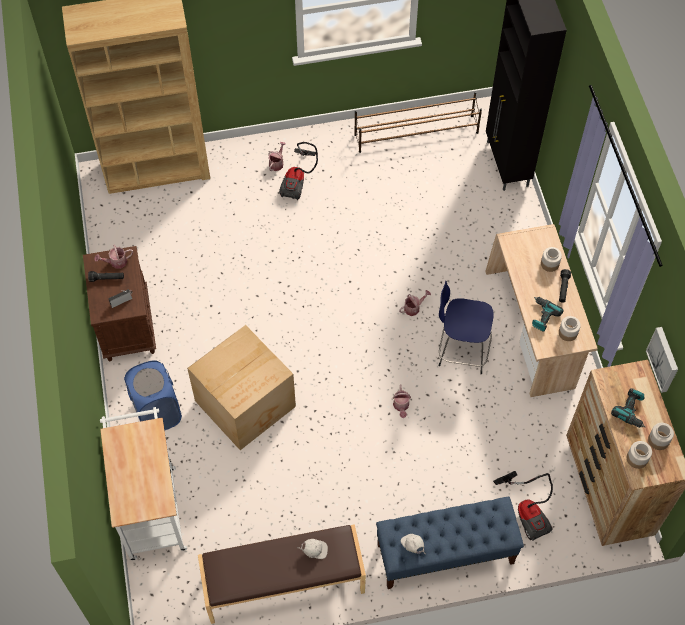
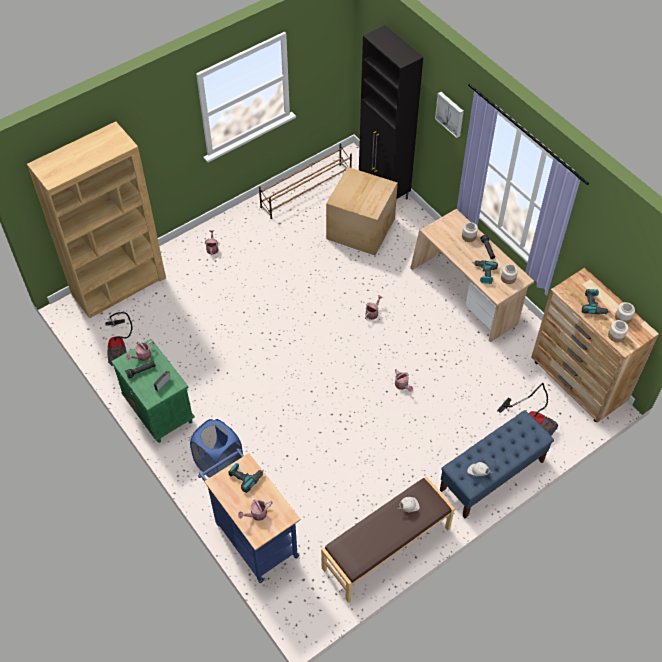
camera: 25 degrees left, 5 degrees down
brown nightstand [83,246,156,361] -> green nightstand [111,339,195,443]
white cart [100,407,187,560] -> blue cart [198,448,301,583]
cardboard box [187,325,296,450] -> cardboard box moved to [326,167,398,256]
vacuum cleaner [279,142,318,200] -> vacuum cleaner moved to [105,312,132,366]
blue stool [438,281,494,375] -> none
picture [646,327,678,393] -> picture moved to [435,92,464,138]
none -> power drill [229,463,264,493]
none -> watering can [238,499,273,521]

